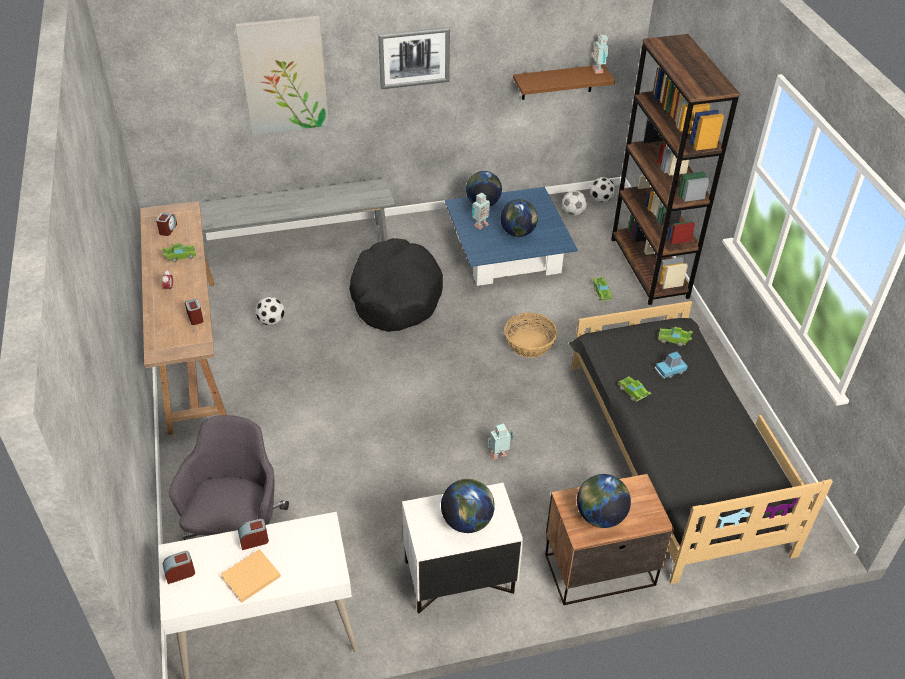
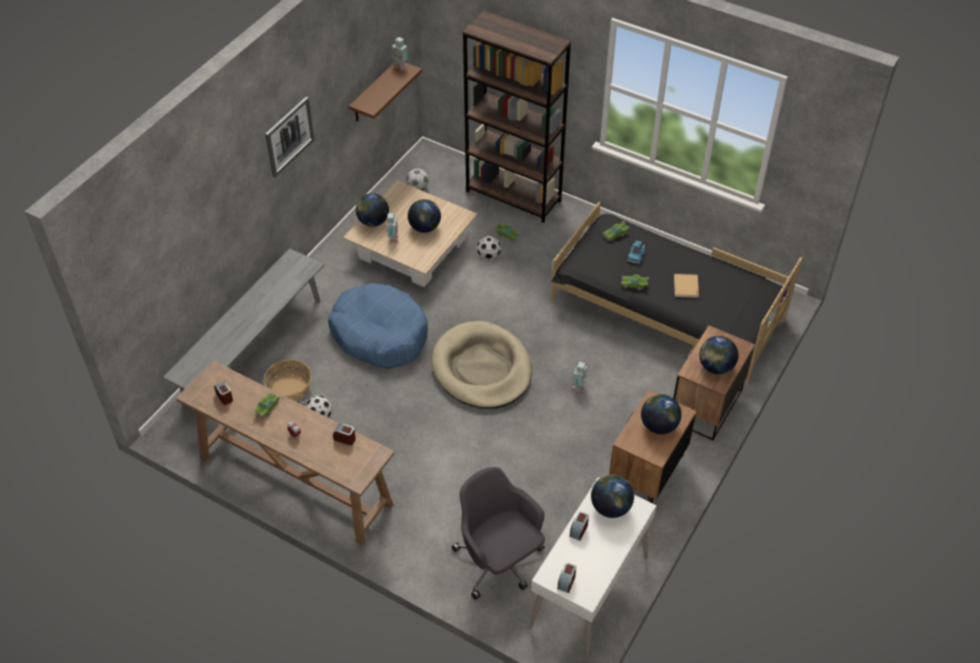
camera: 45 degrees left, 5 degrees up
beige book [221,549,281,603] -> beige book moved to [674,274,699,298]
picture [236,16,329,135] -> none
black dog bed [349,238,443,332] -> blue dog bed [328,283,428,368]
white nightstand [402,483,523,613] -> brown nightstand [609,390,697,503]
blue coffee table [445,187,578,286] -> beige coffee table [343,181,478,287]
basket [504,313,558,358] -> basket moved to [264,359,312,401]
football [590,177,615,202] -> football moved to [477,236,501,260]
none -> beige dog bed [432,321,532,409]
none -> globe [591,475,634,518]

